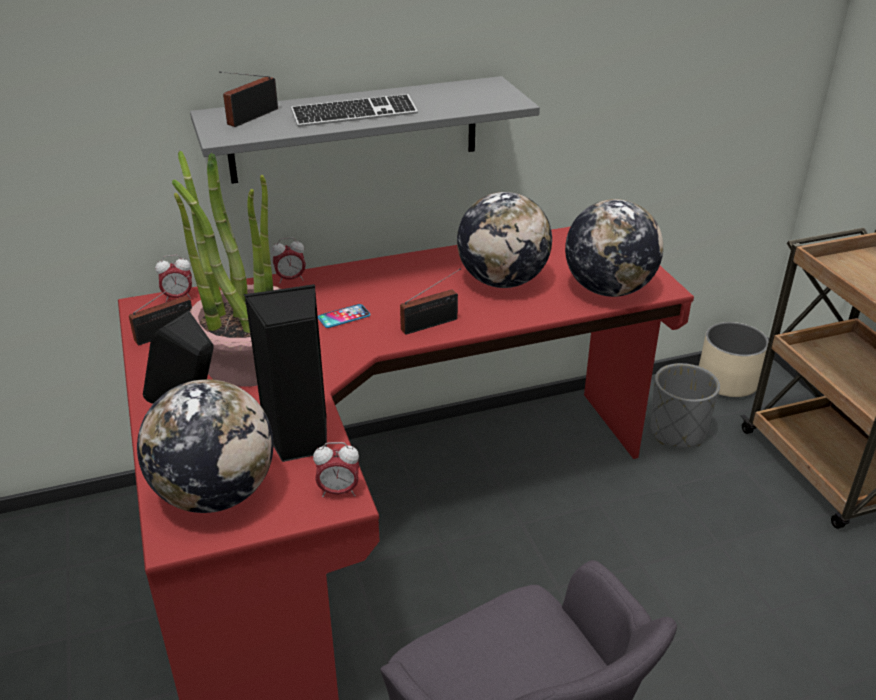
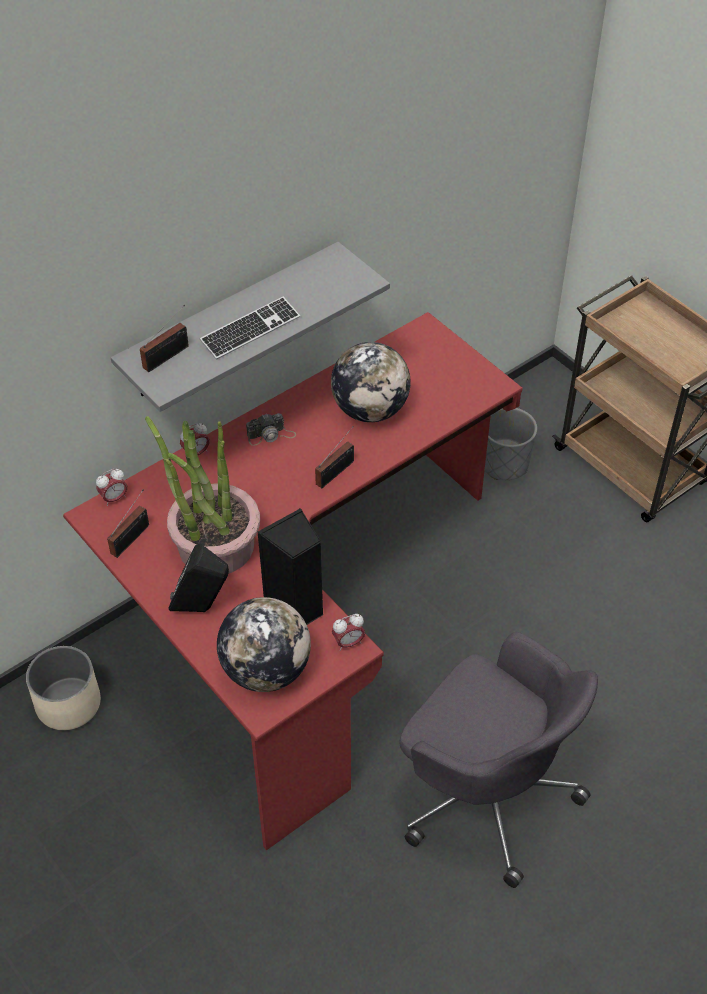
camera: 20 degrees left, 15 degrees up
radio [219,71,278,127] -> radio turned 150 degrees counterclockwise [140,305,189,372]
phone [318,304,371,328] -> none
globe [565,199,663,297] -> none
beige planter [699,322,769,398] -> beige planter moved to [26,646,101,730]
none -> camera [246,413,296,446]

